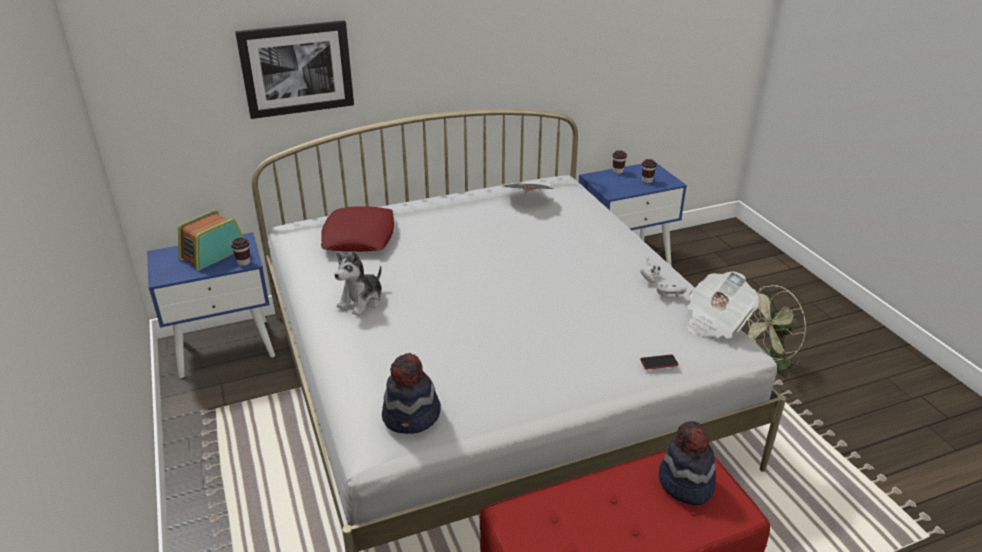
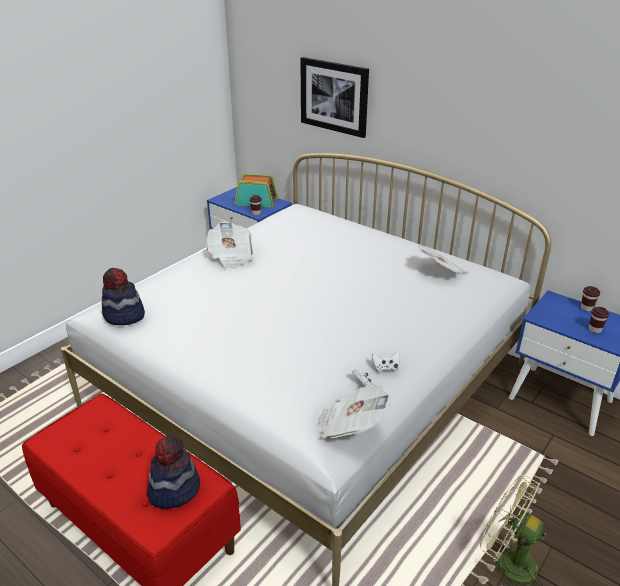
camera: 60 degrees right, 0 degrees up
red pillow [321,206,394,252] -> none
plush toy [334,251,383,316] -> newspaper [206,221,254,270]
phone [640,355,678,369] -> none

